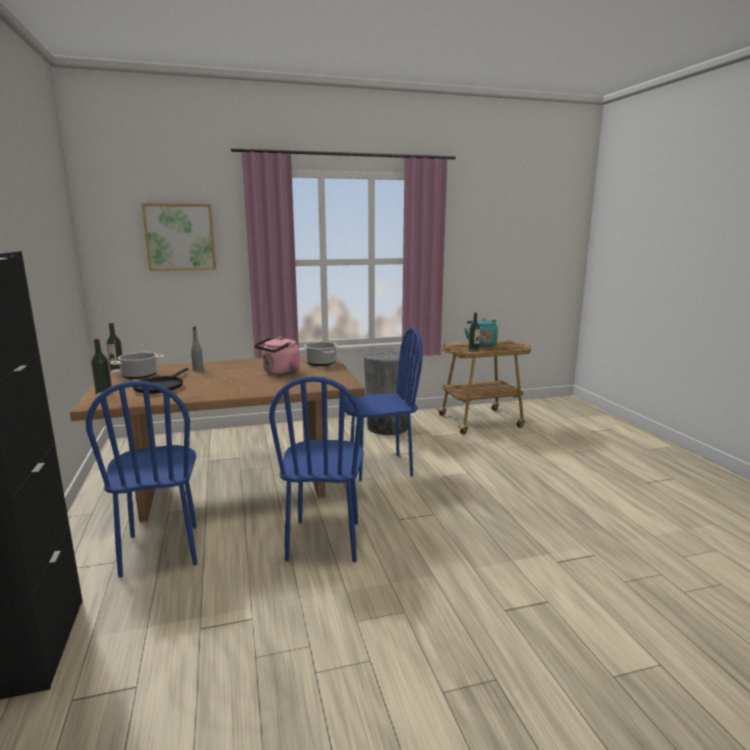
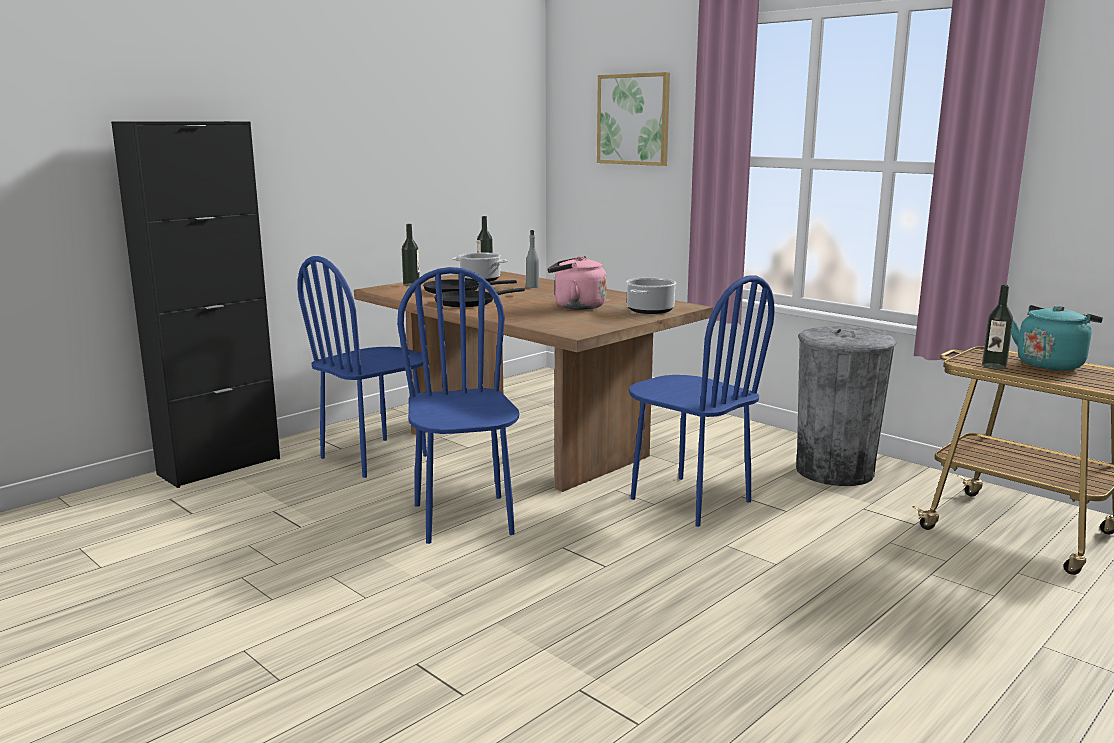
camera: 60 degrees right, 0 degrees up
blue chair [269,376,364,562] -> blue chair turned 105 degrees clockwise [397,267,519,544]
none -> black frying pan [434,288,525,307]

